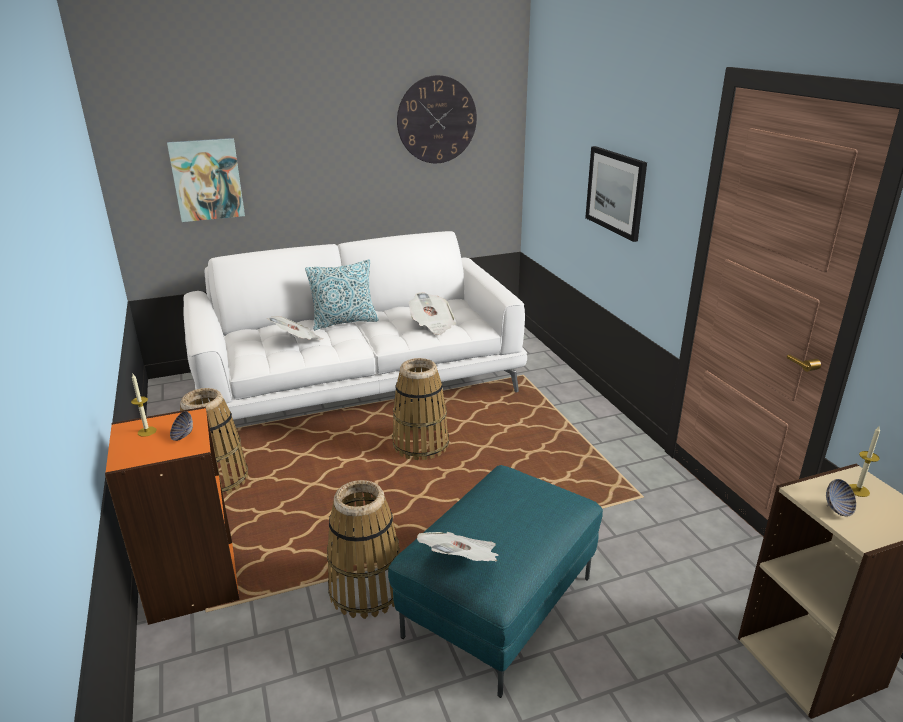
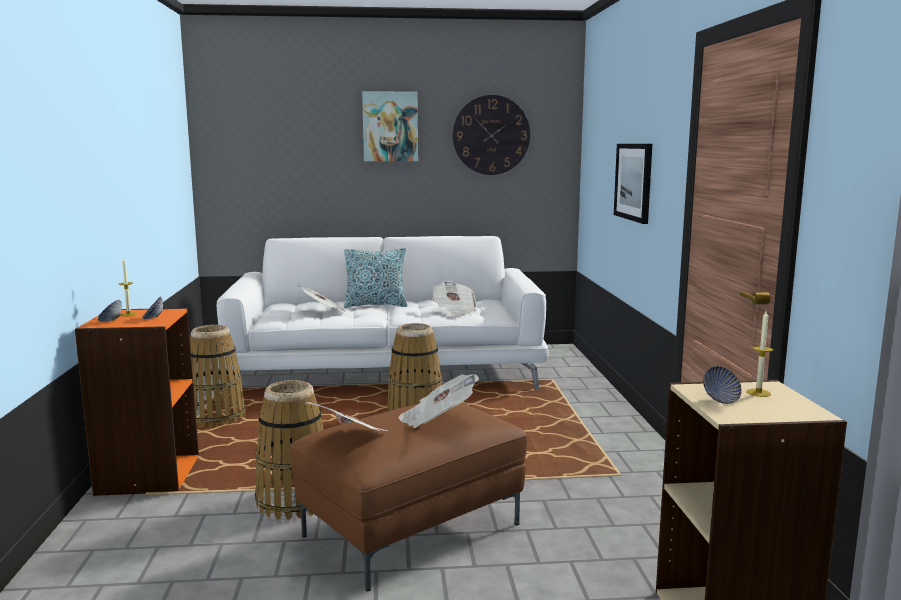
camera: 15 degrees right, 15 degrees down
picture [167,138,245,222] -> picture moved to [362,91,418,161]
turquoise ottoman [388,465,603,698] -> brown ottoman [289,403,527,592]
none -> bowl [98,300,122,322]
none -> newspaper [398,374,479,428]

